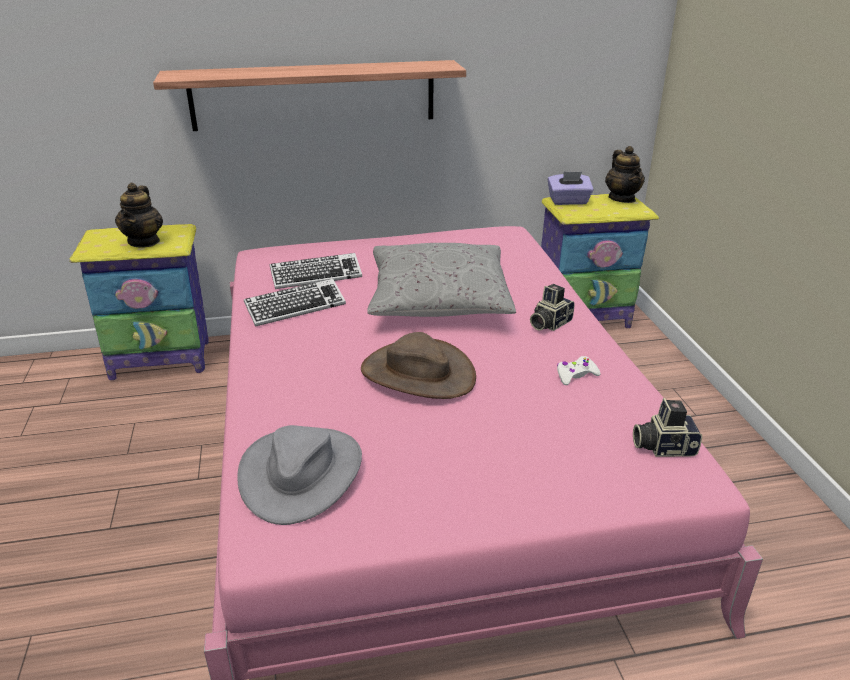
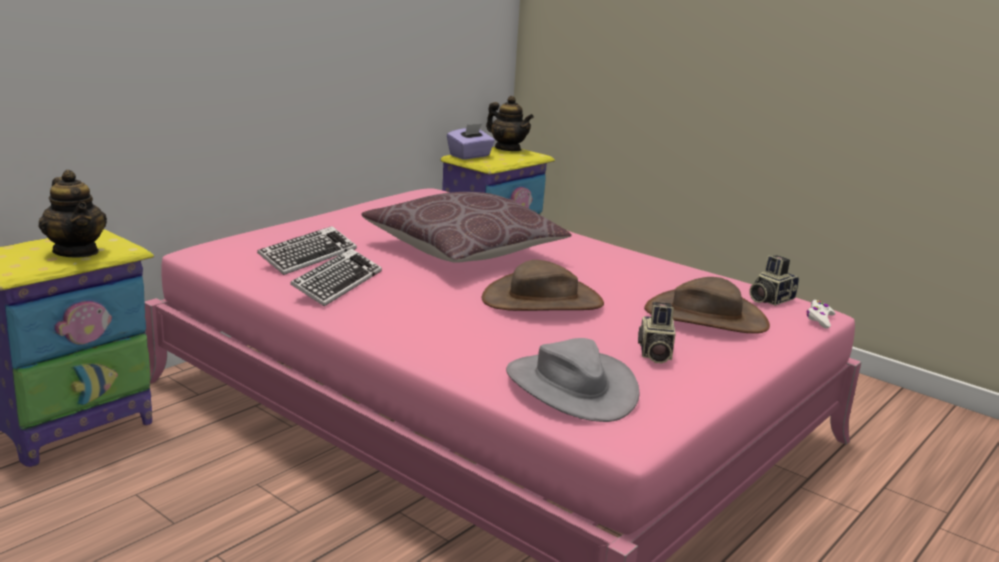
camera: 40 degrees left, 10 degrees down
shelf [153,60,466,131] -> none
grey pillow [367,243,516,317] -> brown pillow [361,192,572,263]
camera [530,284,575,331] -> camera moved to [638,302,676,363]
white game controller [557,356,601,385] -> white game controller moved to [807,300,836,329]
none -> brown hat [644,277,770,334]

